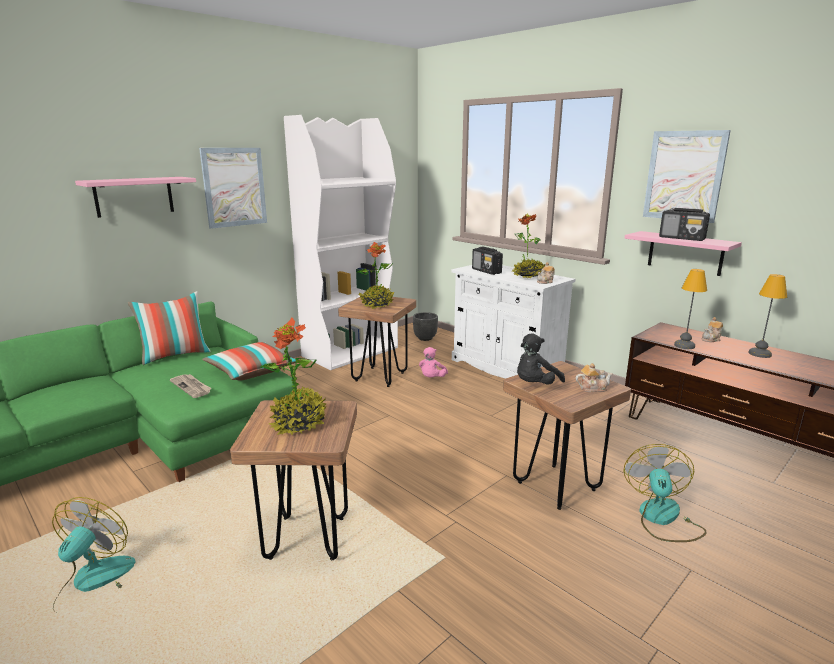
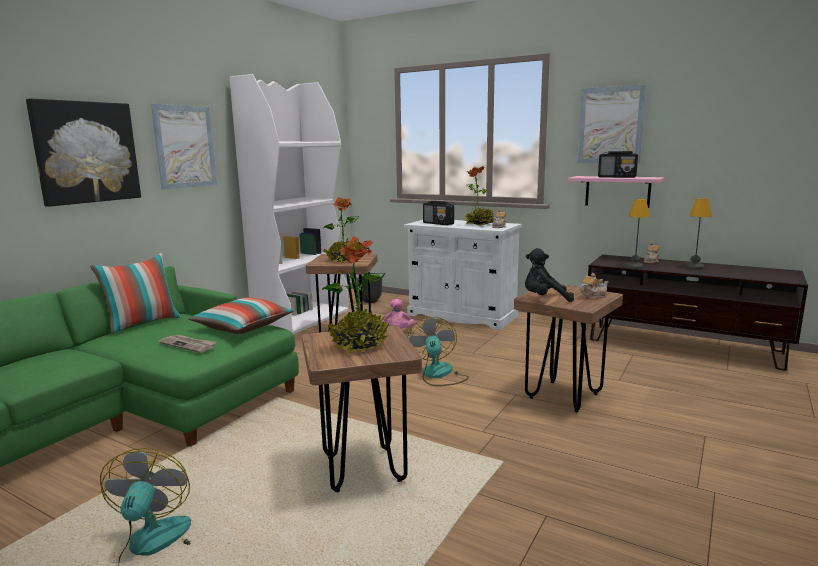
camera: 15 degrees left, 5 degrees down
pink shelf [75,177,196,218] -> picture [26,98,141,207]
black plush toy [517,333,565,385] -> black plush toy turned 60 degrees clockwise [525,248,574,302]
fan [624,444,707,542] -> fan moved to [407,317,469,386]

